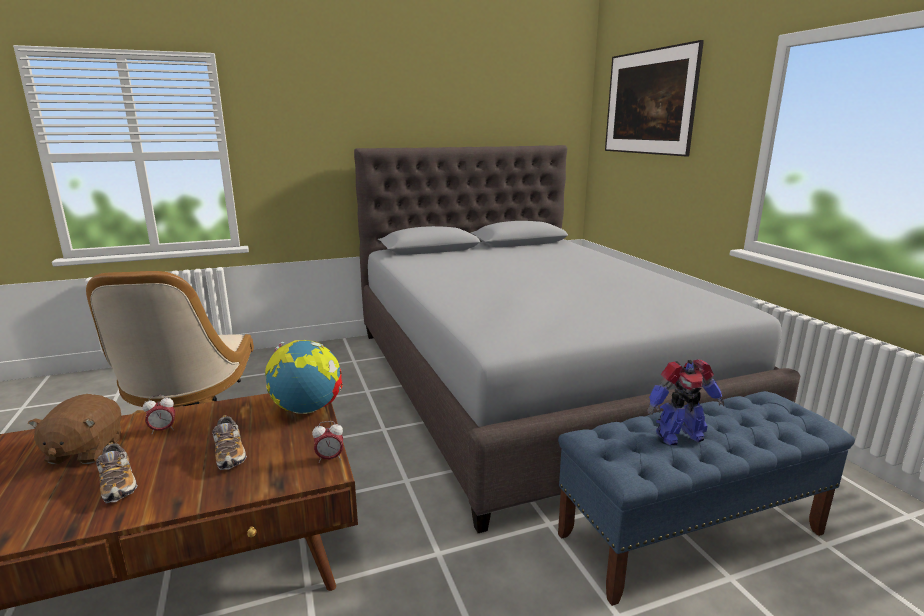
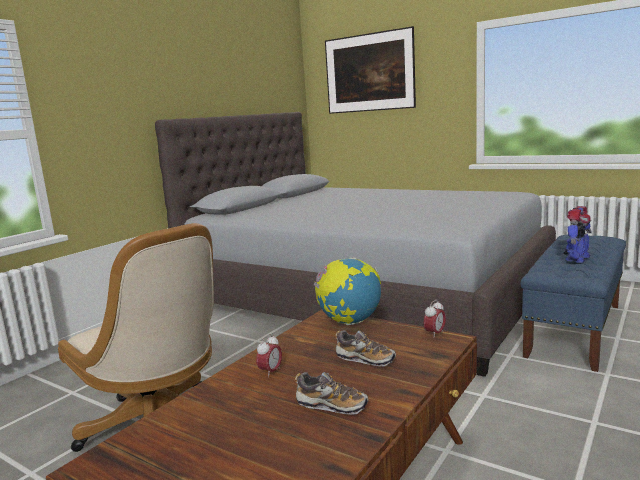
camera: 35 degrees left, 5 degrees down
brown plush toy [28,394,121,464] -> none

